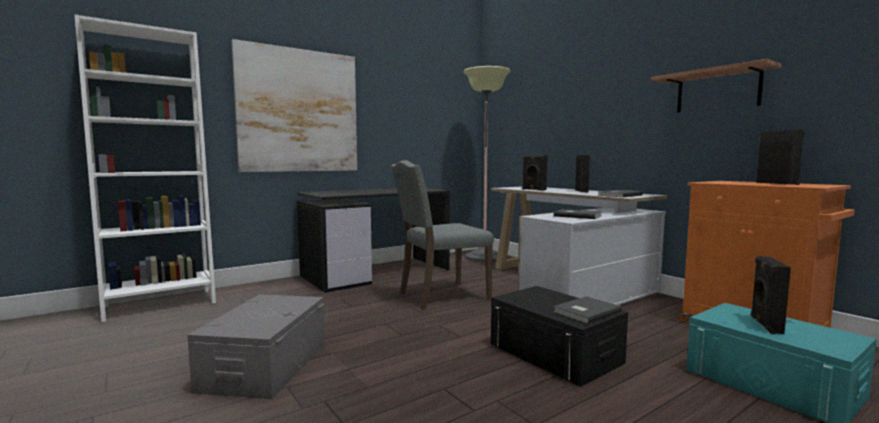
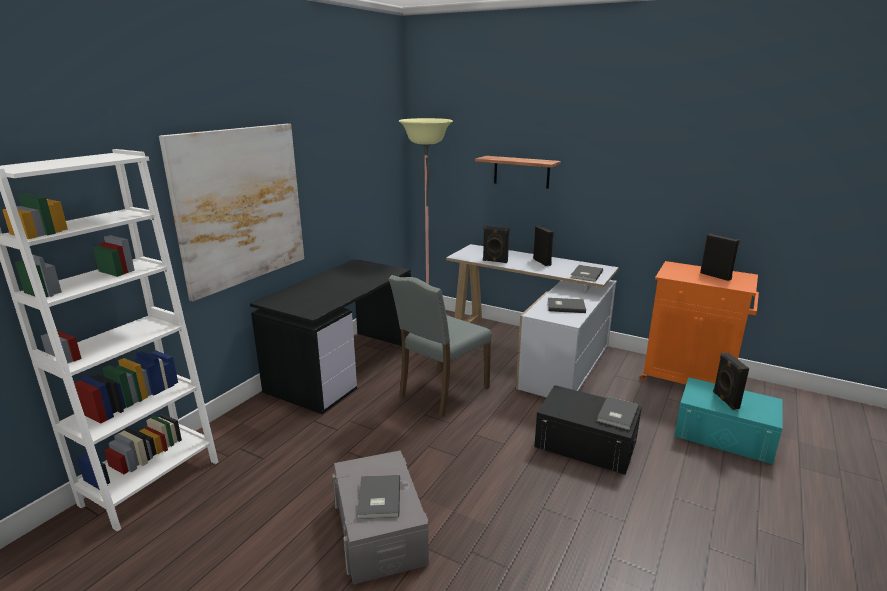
camera: 25 degrees left, 15 degrees up
shelf [651,59,782,113] -> shelf moved to [475,156,561,189]
none -> grey book [357,475,400,519]

